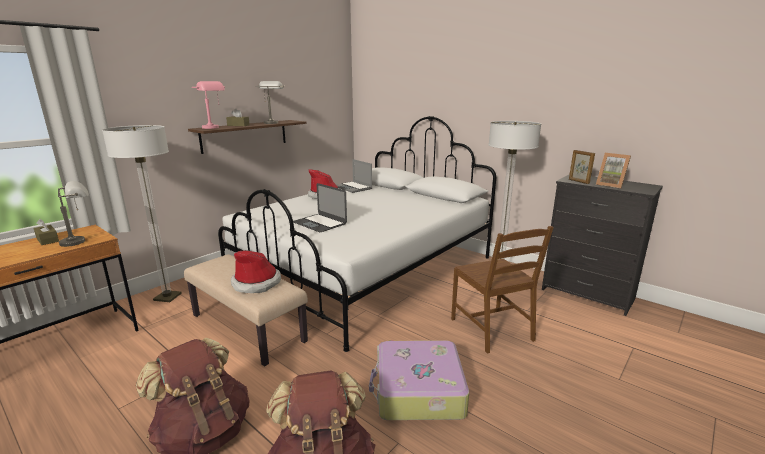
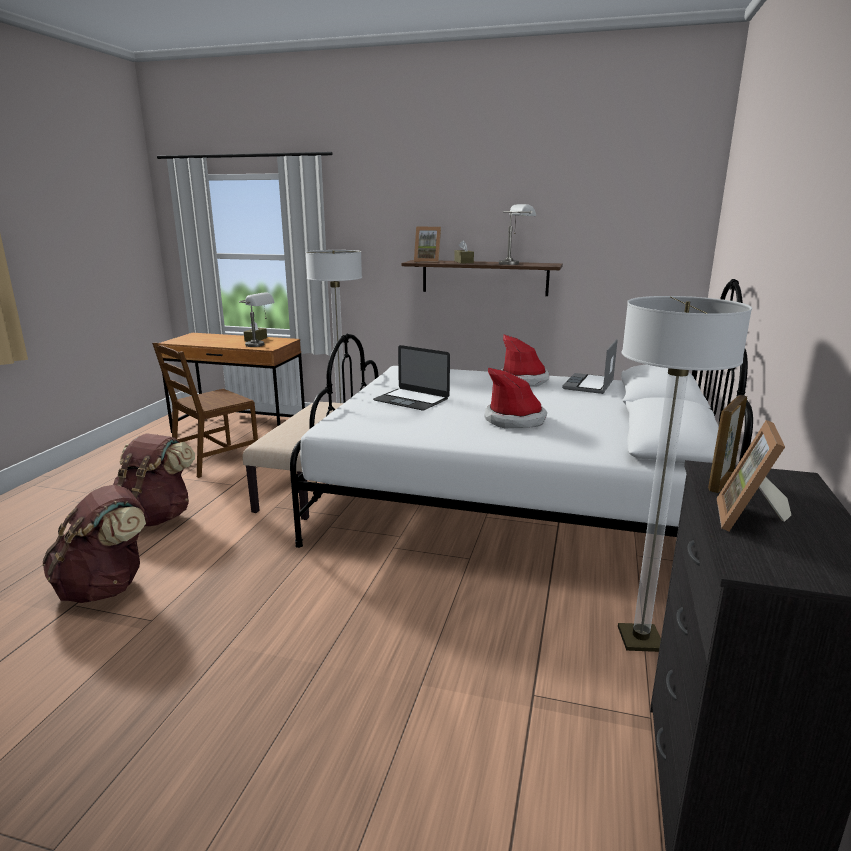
camera: 65 degrees right, 0 degrees up
pink table lamp [192,81,225,129] -> picture frame [414,227,441,263]
hat [231,250,281,293] -> hat moved to [484,368,547,429]
laptop [293,183,347,232] -> laptop turned 75 degrees counterclockwise [373,345,450,410]
suitcase [369,340,469,420] -> none
brown chair [451,226,553,354] -> brown chair moved to [152,342,258,478]

